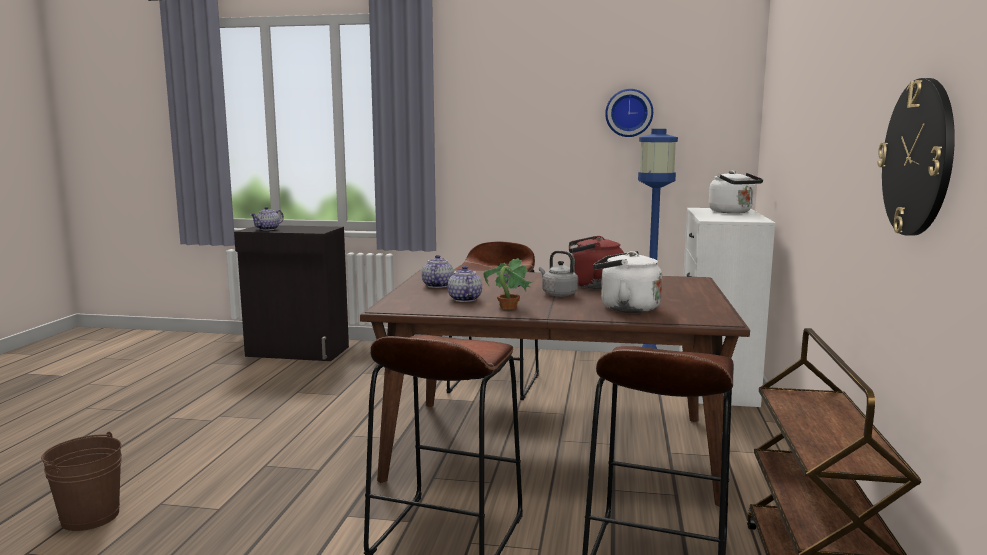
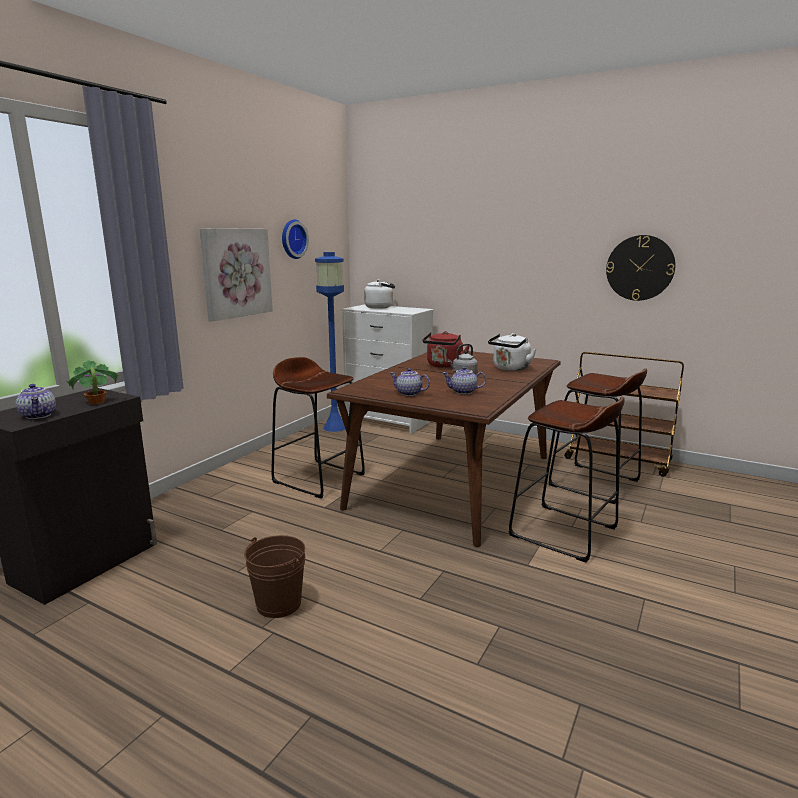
camera: 70 degrees left, 5 degrees up
brown bucket [41,432,122,531] -> brown bucket moved to [244,535,305,618]
potted plant [483,258,533,309] -> potted plant moved to [65,360,119,405]
none -> picture [200,228,273,322]

